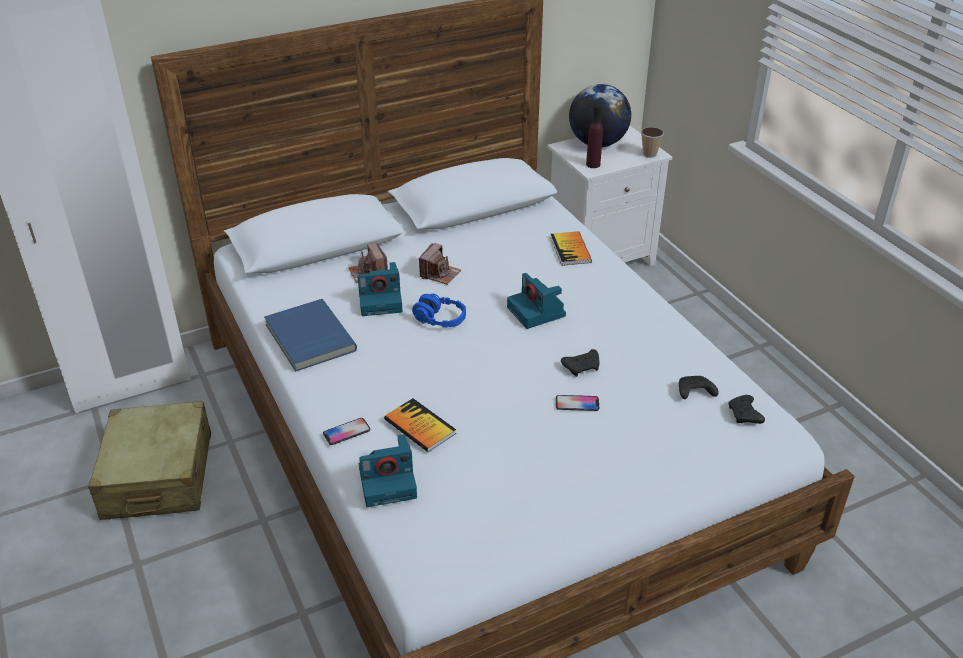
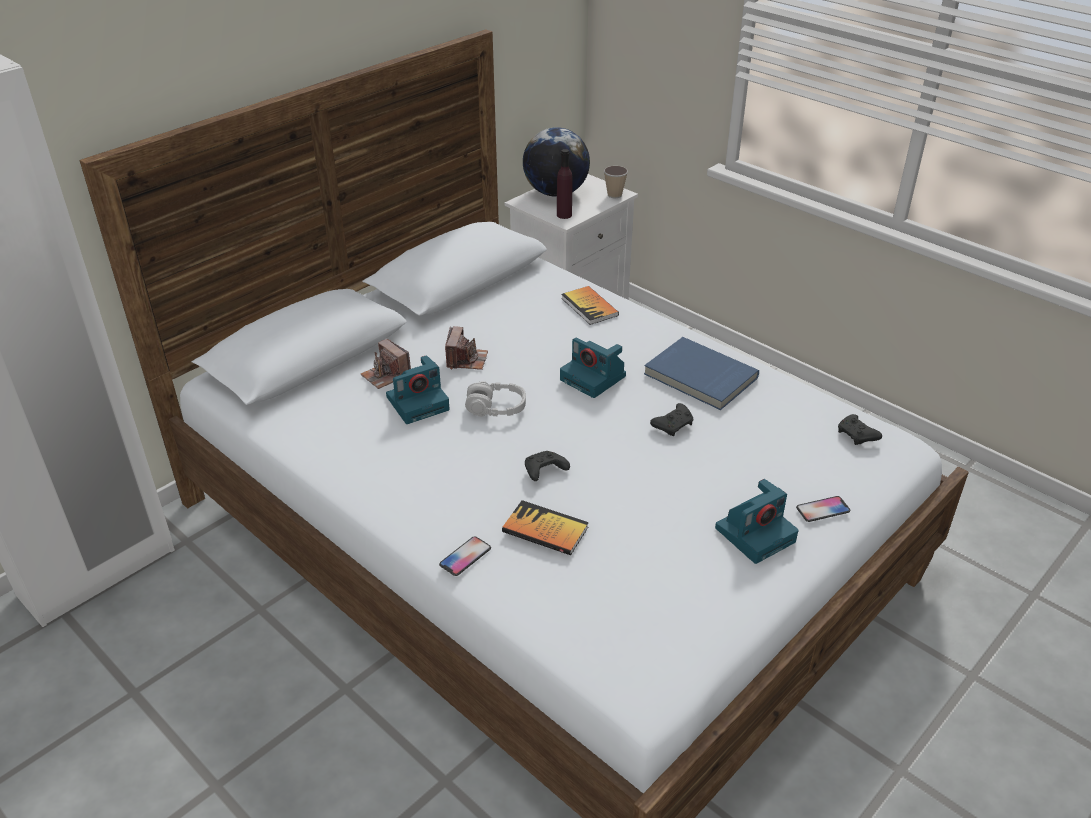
camera: 20 degrees left, 0 degrees up
beige suitcase [88,401,211,520] -> none
blue book [264,299,357,372] -> blue book moved to [644,337,759,410]
camera [359,434,417,507] -> camera moved to [715,479,798,564]
blue headphones [412,294,466,328] -> grey headphones [465,381,526,417]
phone [556,395,599,411] -> phone moved to [796,496,850,522]
black game controller [679,376,719,399] -> black game controller moved to [525,451,570,481]

